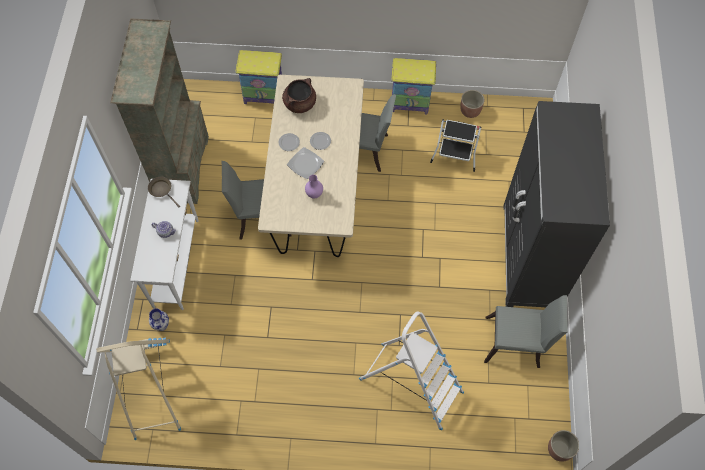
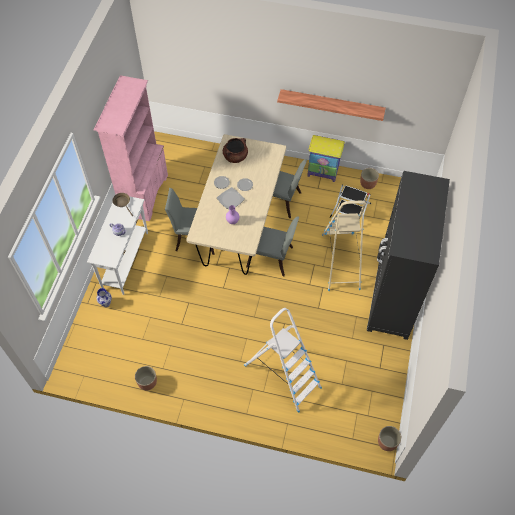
camera: 10 degrees right, 5 degrees down
beige step ladder [96,338,181,440] -> beige step ladder moved to [322,201,366,291]
green bookcase [110,18,209,204] -> pink bookcase [94,75,168,221]
nightstand [235,50,282,104] -> none
grey chair [484,295,568,368] -> grey chair moved to [246,217,299,276]
none -> planter [135,366,157,390]
none -> shelf [277,89,386,121]

